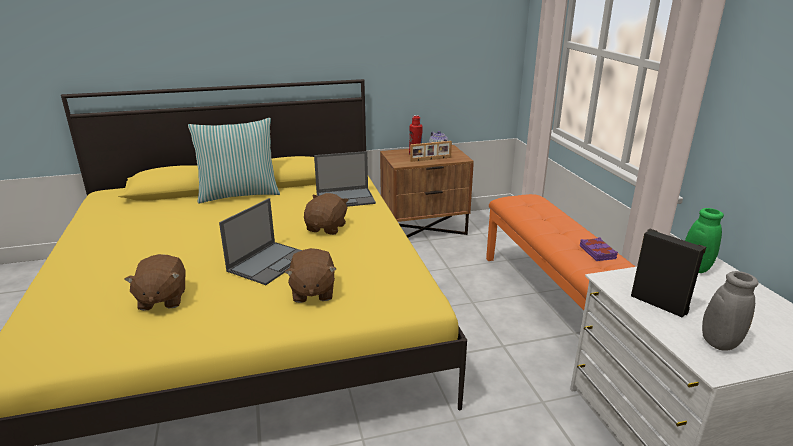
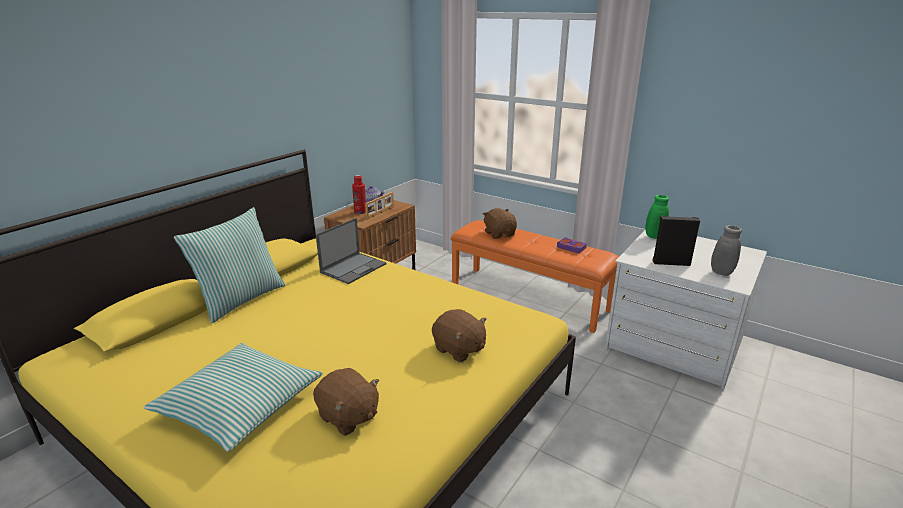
camera: 40 degrees left, 0 degrees up
laptop [219,198,302,285] -> none
brown plush toy [304,193,349,235] -> brown plush toy moved to [483,208,517,239]
none -> pillow [144,343,323,452]

